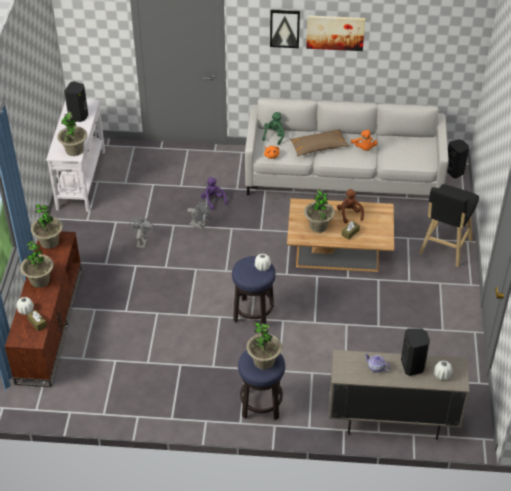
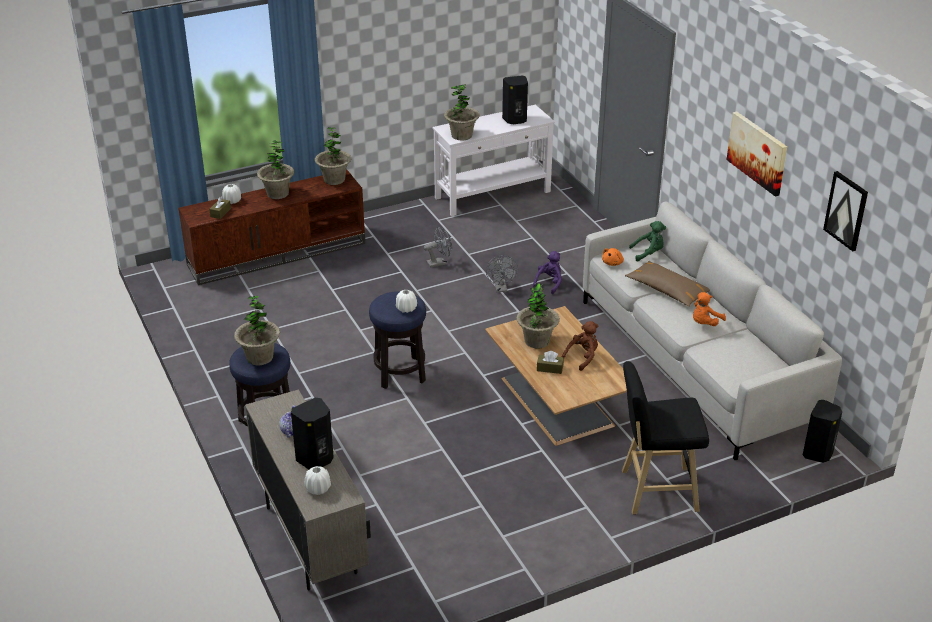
camera: 60 degrees right, 10 degrees down
picture [270,10,300,48] -> picture moved to [823,171,868,251]

